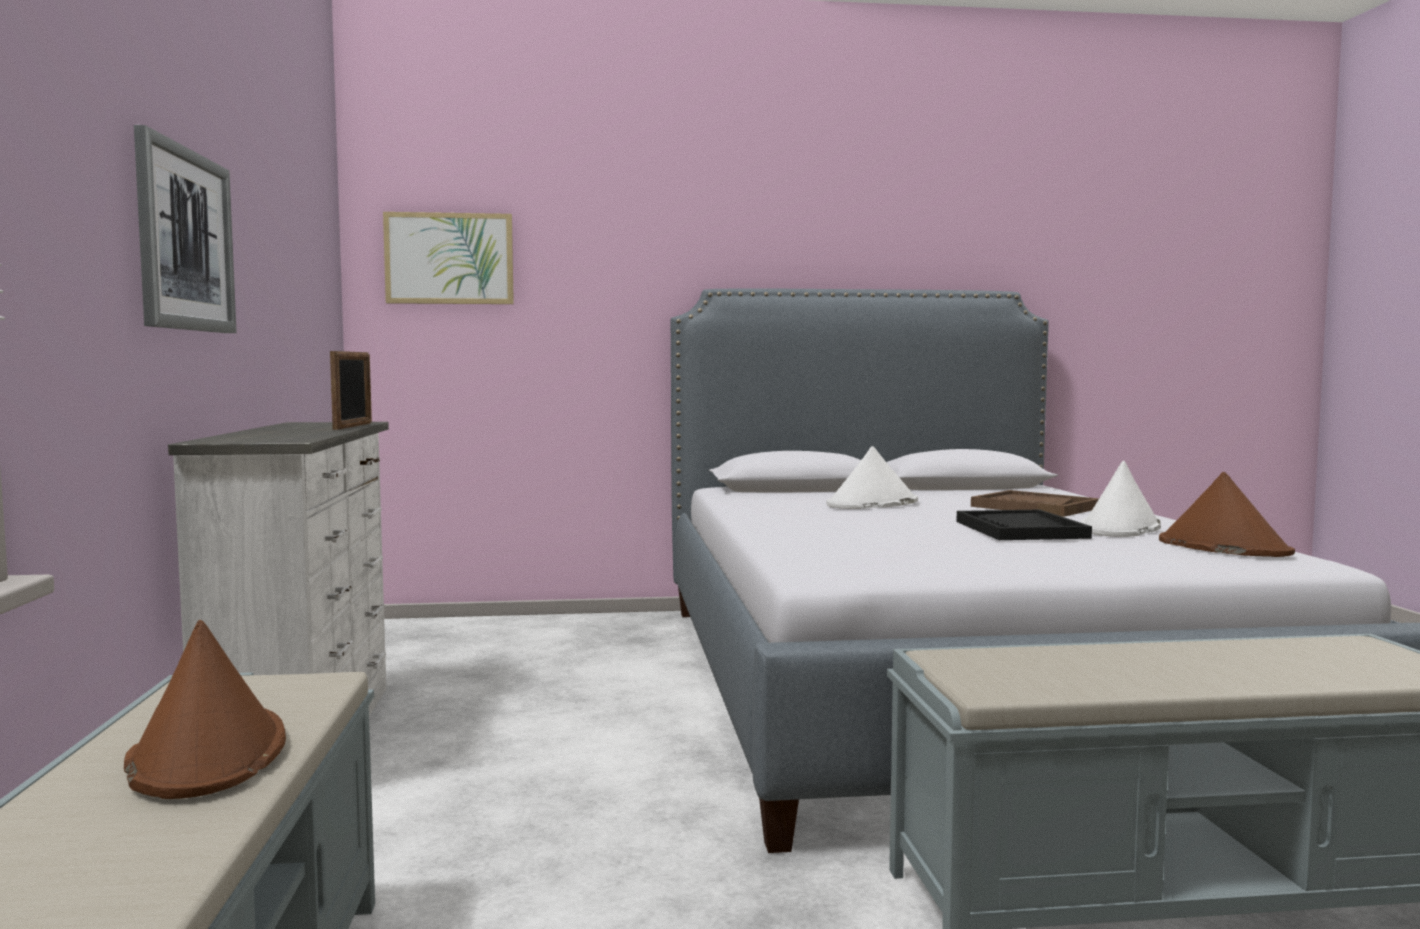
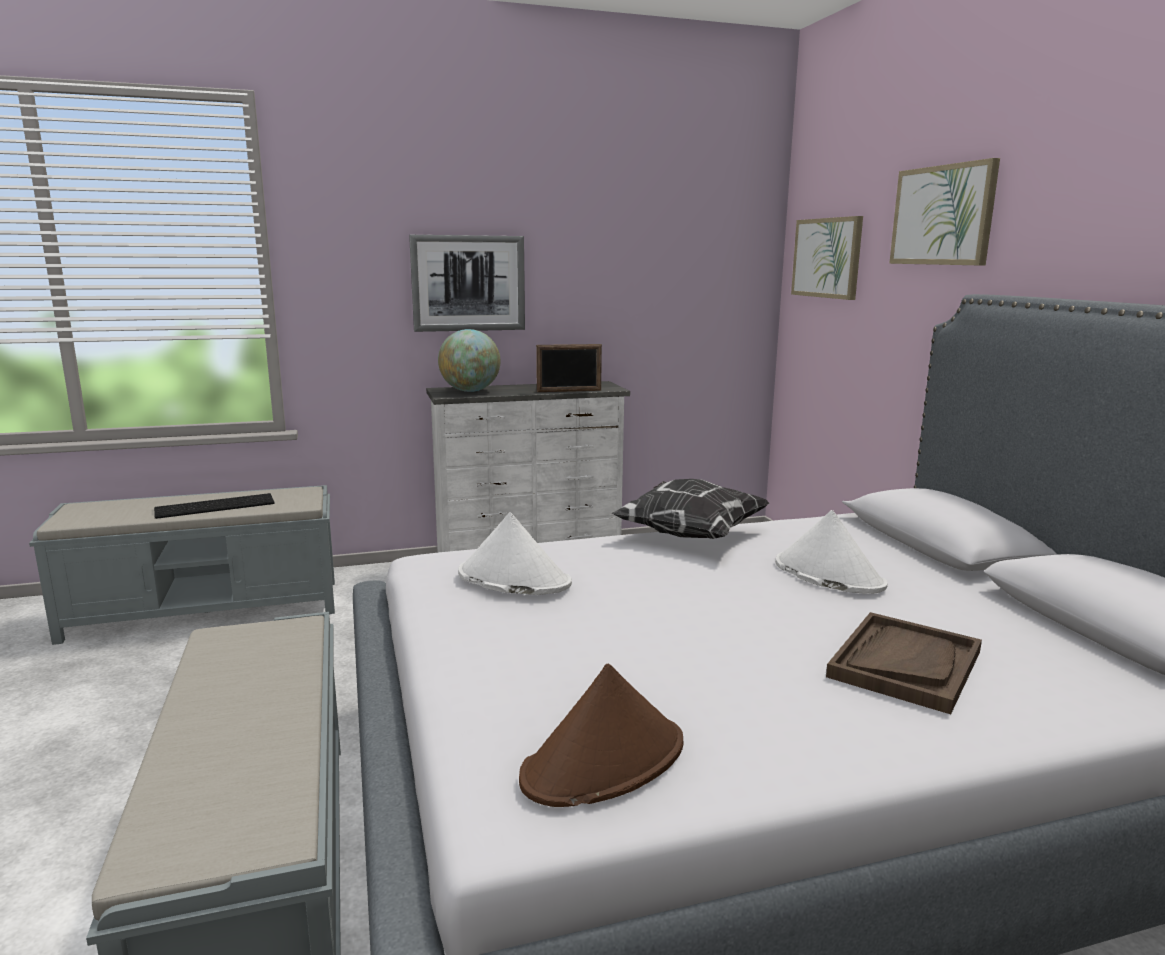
camera: 80 degrees right, 10 degrees up
brown hat [124,620,286,799] -> keyboard [154,493,275,519]
black tray [957,510,1092,540] -> none
white hat [1080,461,1161,537] -> white hat moved to [458,512,572,595]
none -> globe [438,329,501,392]
none -> pillow [611,479,770,539]
none -> picture [889,158,1000,266]

